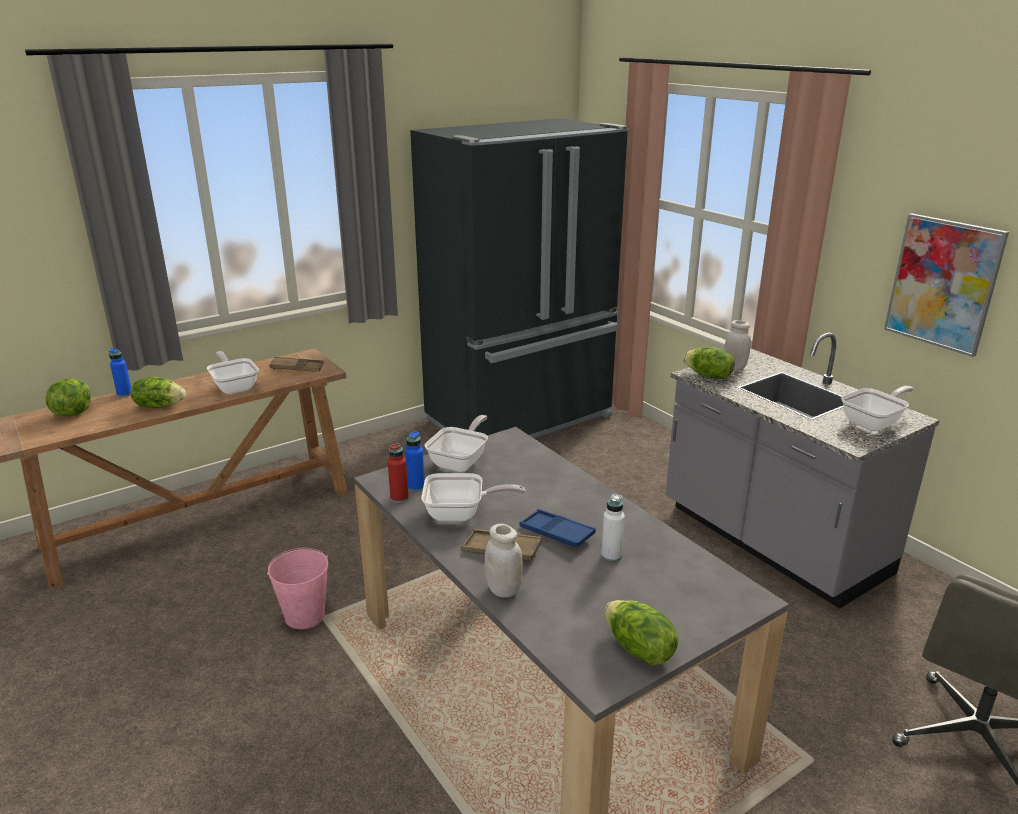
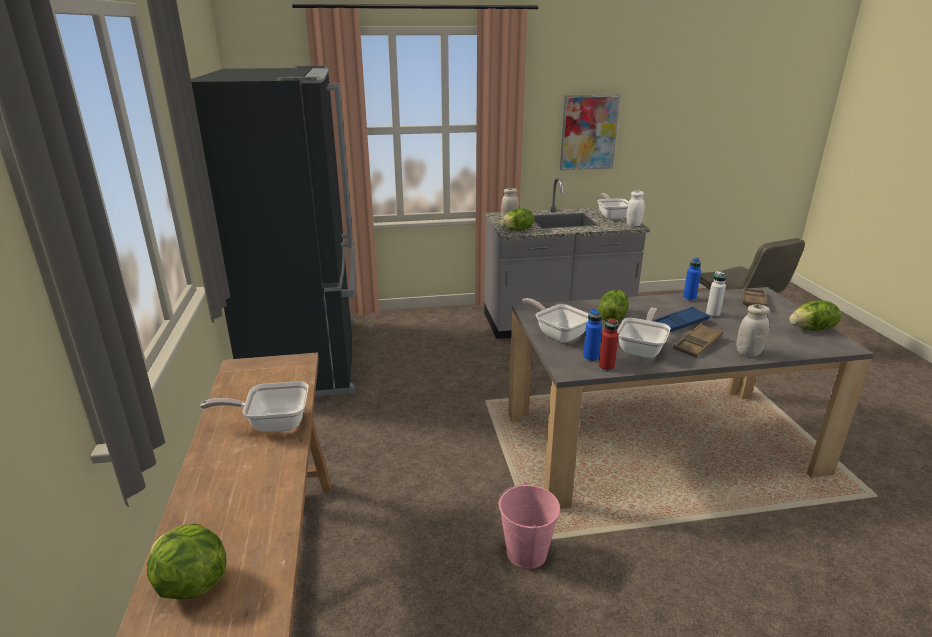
camera: 65 degrees left, 0 degrees up
blue bottle [109,349,131,397] -> blue bottle moved to [683,258,701,301]
lettuce [130,377,186,408] -> lettuce moved to [598,290,629,321]
brown tray [269,357,324,372] -> brown tray moved to [743,288,767,307]
none -> white jar [626,191,645,227]

